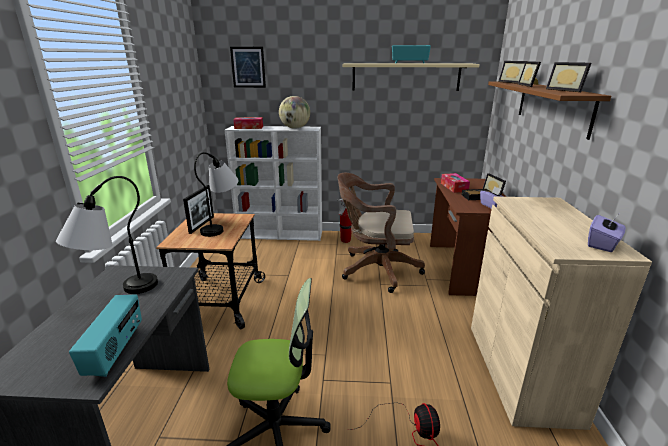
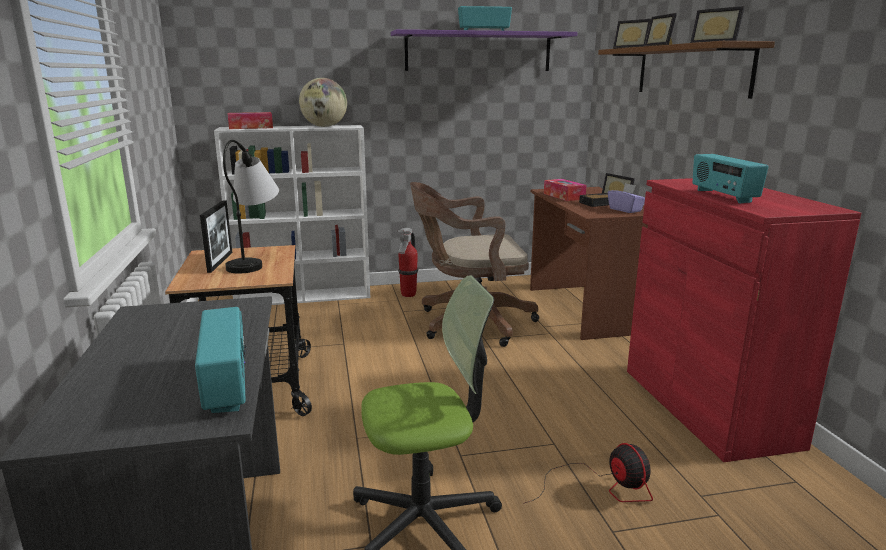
camera: 15 degrees left, 5 degrees down
table lamp [56,176,158,294] -> none
picture [230,47,266,88] -> none
beige shelf [342,63,479,91] -> purple shelf [391,29,578,71]
beige cabinet [471,197,652,430] -> red cabinet [627,178,861,462]
purple tissue box [588,215,626,252] -> none
none -> radio [692,154,769,203]

